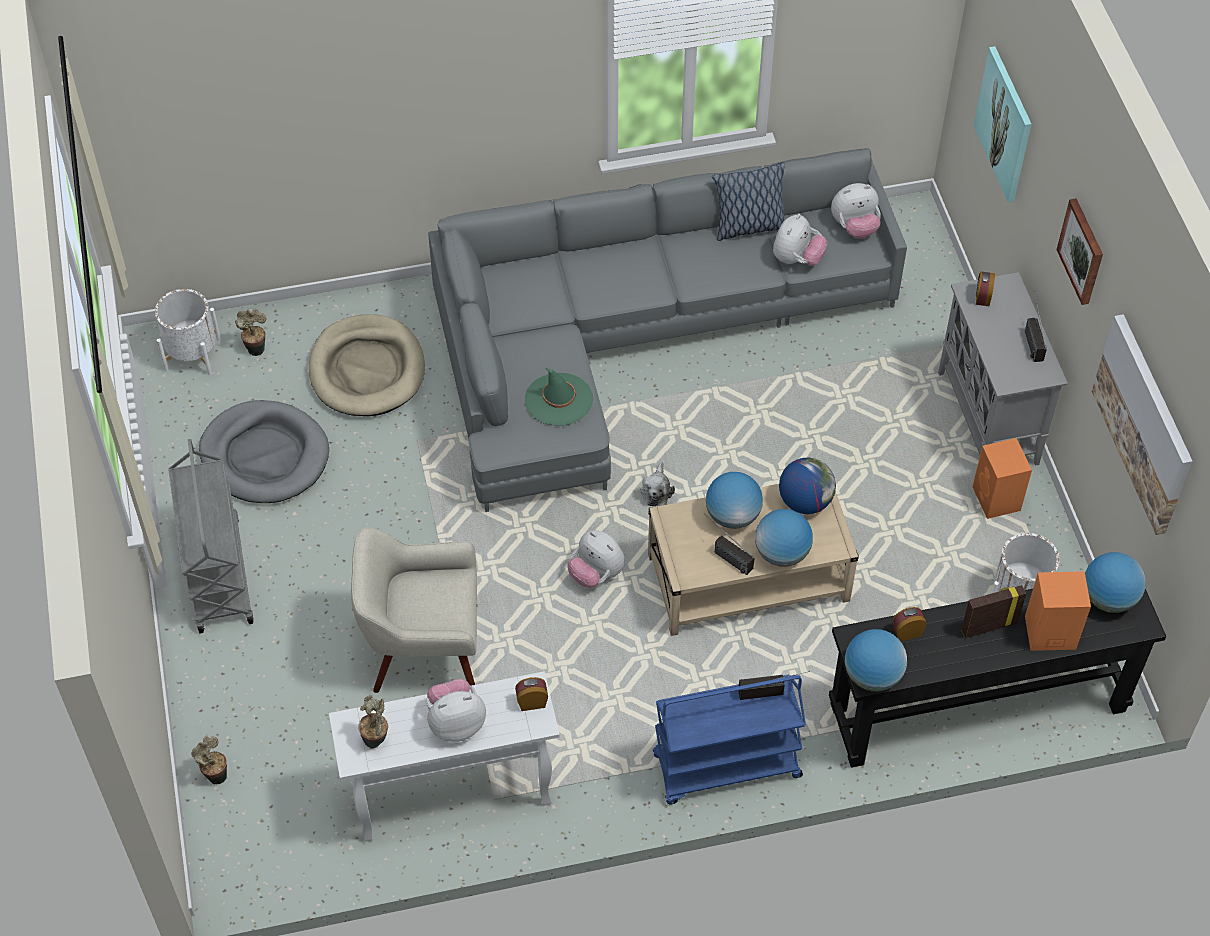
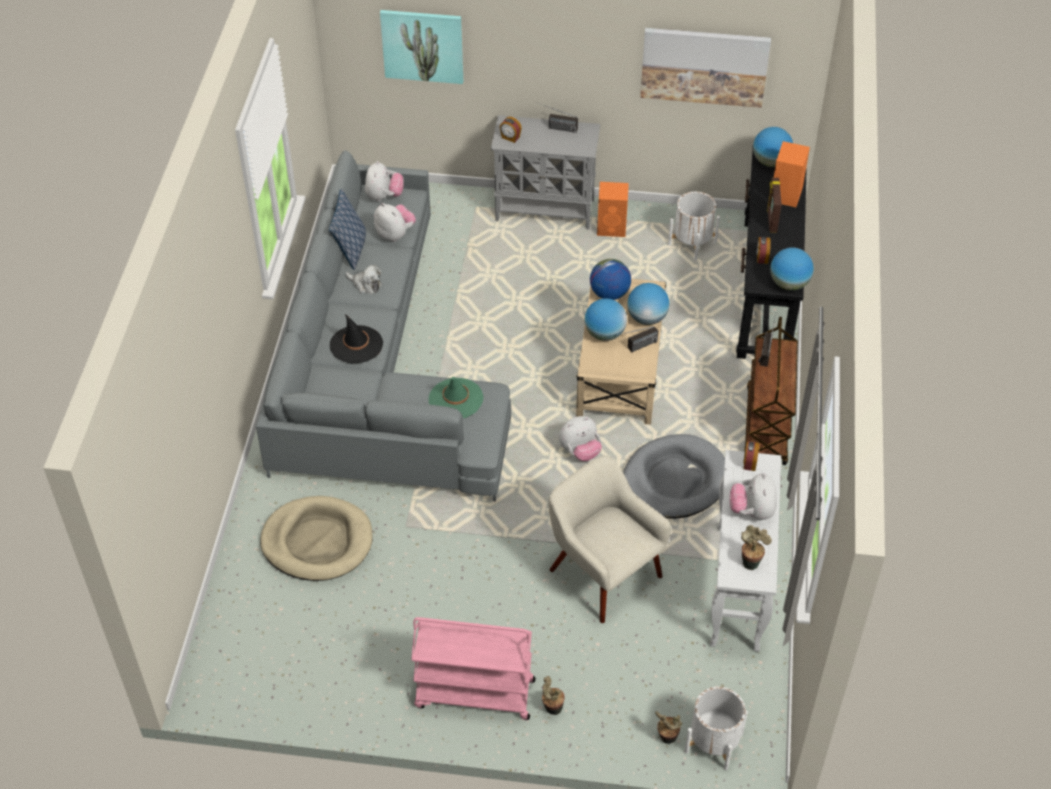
camera: 70 degrees left, 5 degrees down
white planter [155,289,221,375] -> white planter moved to [685,687,748,770]
grey cart [168,439,254,633] -> pink cart [411,617,536,720]
grey dog bed [199,400,329,503] -> grey dog bed moved to [623,434,725,519]
potted plant [235,309,267,356] -> potted plant moved to [542,676,565,715]
beige armchair [351,527,477,693] -> beige armchair turned 120 degrees clockwise [549,455,671,623]
plush toy [640,462,675,506] -> plush toy moved to [346,265,382,294]
blue cart [653,675,806,804] -> brown cart [744,317,798,465]
picture [1057,198,1103,305] -> none
none -> black hat [330,314,383,363]

